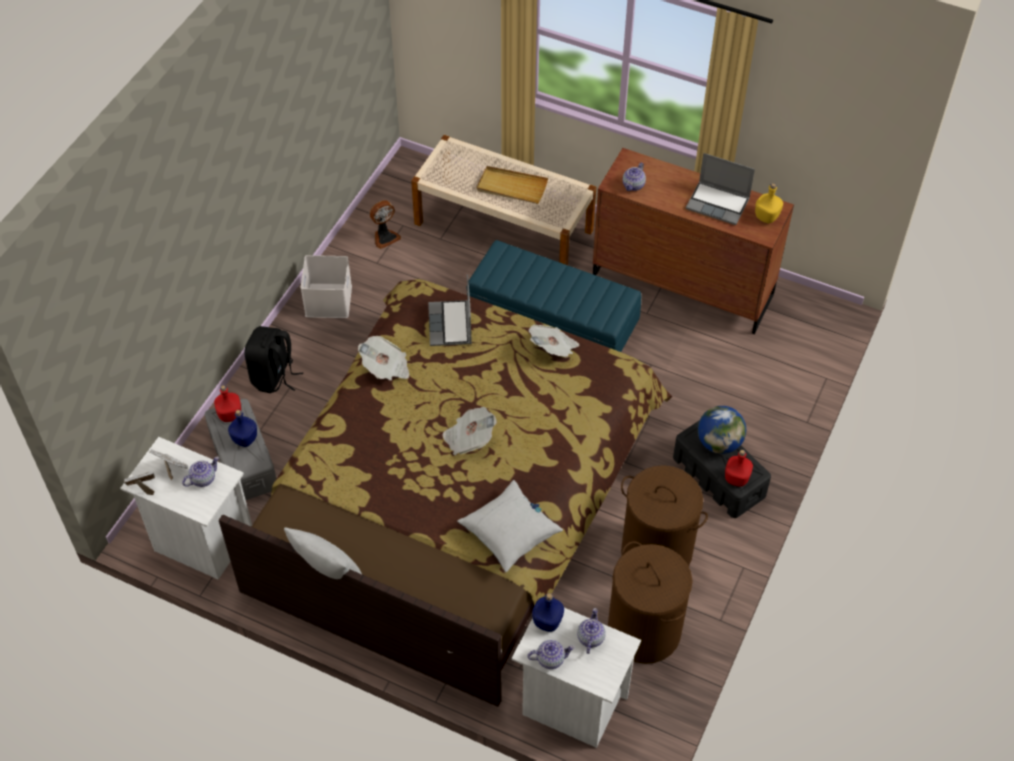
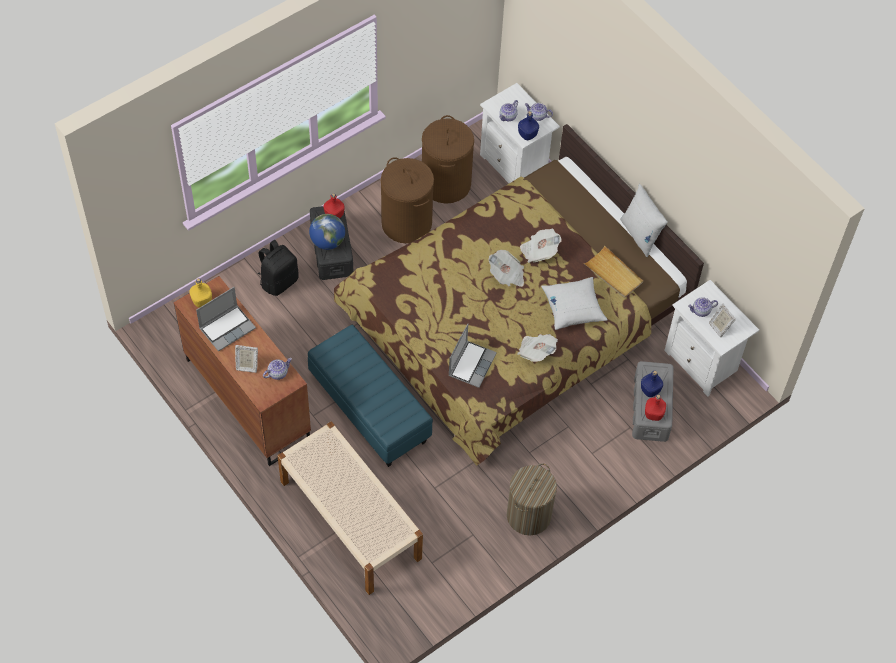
camera: 155 degrees left, 5 degrees up
picture frame [124,471,155,495] -> picture frame moved to [235,345,258,373]
black backpack [244,326,303,393] -> black backpack moved to [258,240,299,296]
white storage box [301,255,352,318] -> laundry basket [507,463,557,535]
fan [370,200,401,249] -> none
grey pillow [457,480,563,572] -> grey pillow moved to [541,277,608,330]
beige tray [477,166,548,204] -> beige tray moved to [584,246,643,298]
newspaper [529,325,579,357] -> newspaper moved to [520,229,562,263]
laptop [686,153,755,225] -> laptop turned 90 degrees clockwise [196,287,256,352]

